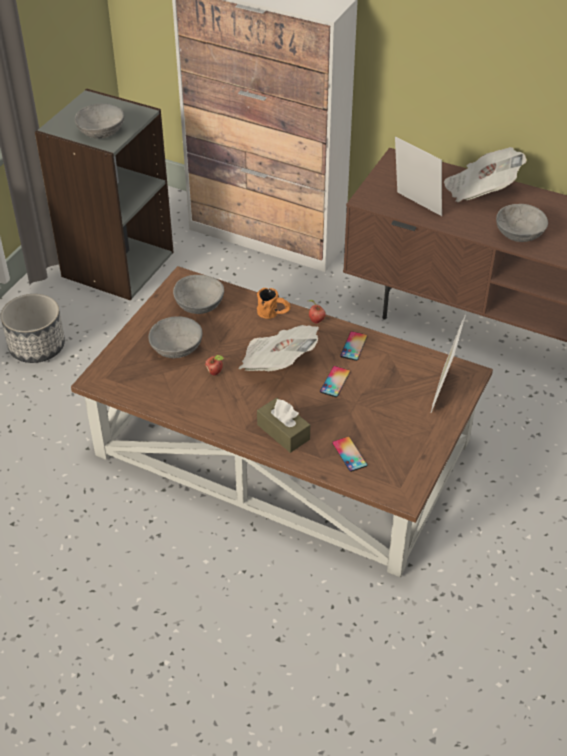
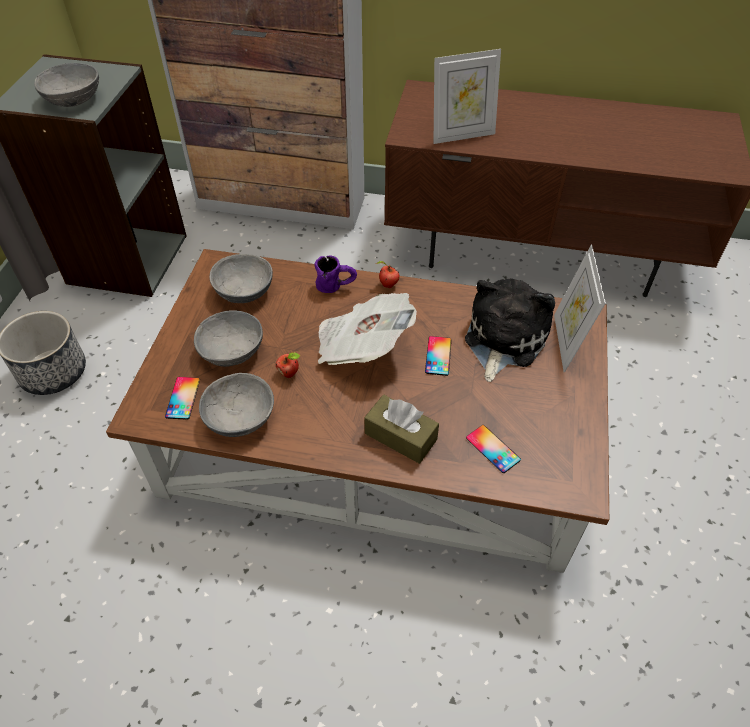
camera: 15 degrees left, 5 degrees up
orange mug [257,288,291,319] -> purple mug [314,255,357,293]
phone [340,331,368,361] -> phone moved to [165,377,200,420]
picture frame [395,136,442,216] -> picture frame turned 135 degrees clockwise [433,49,501,144]
newspaper [444,147,526,202] -> none
grey bowl [496,204,548,242] -> grey bowl moved to [199,373,274,437]
none -> plush toy [465,279,555,382]

